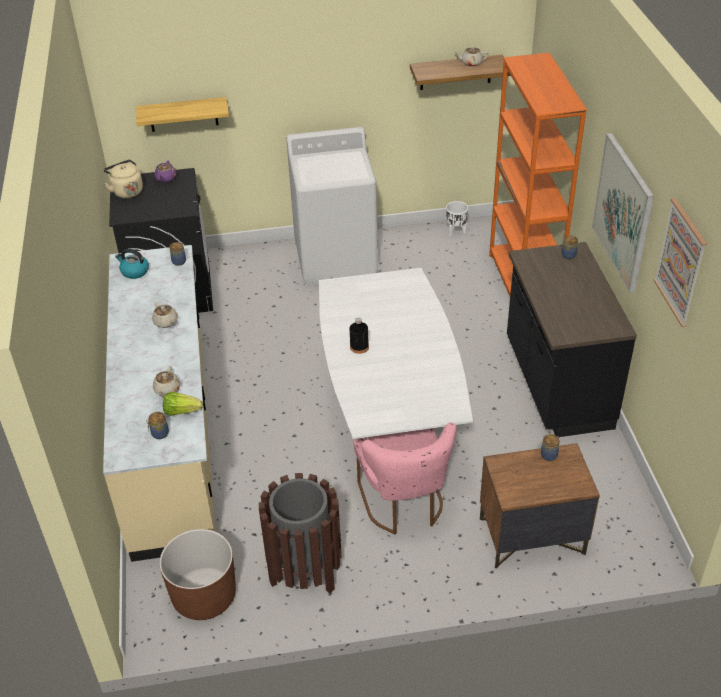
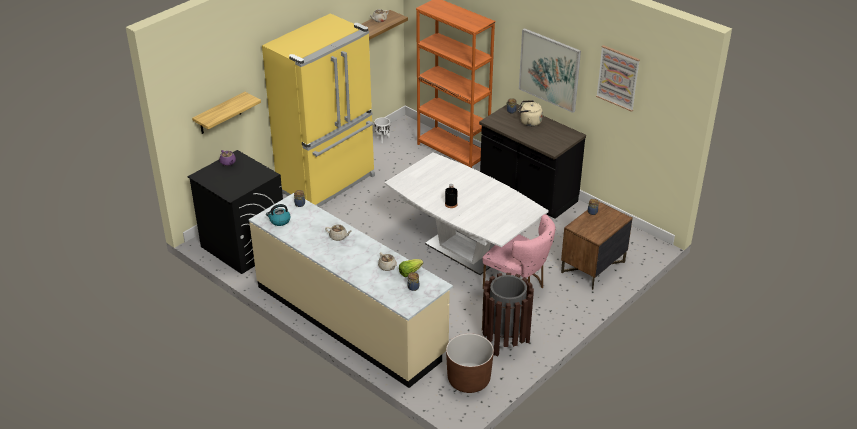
camera: 40 degrees left, 5 degrees down
beige kettle [103,159,143,198] -> beige kettle moved to [518,100,543,126]
white washing machine [286,127,378,285] -> yellow fridge [262,13,375,207]

